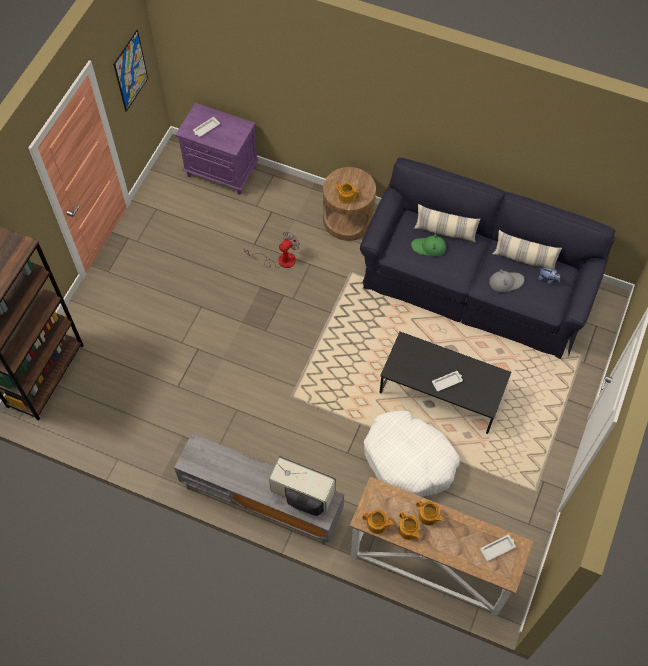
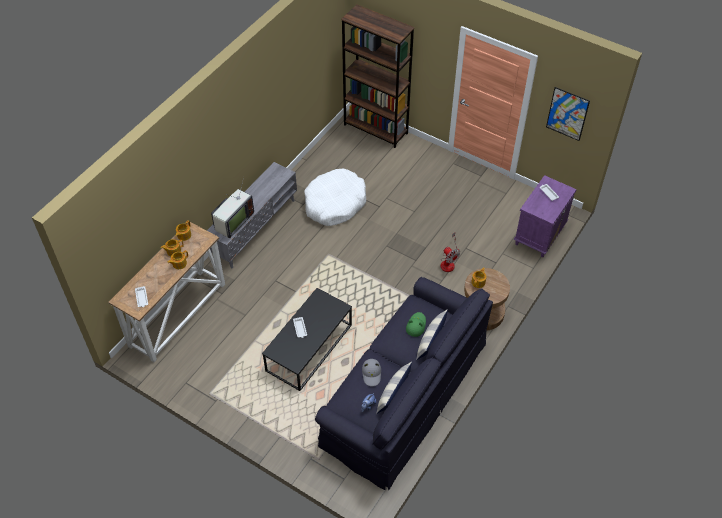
camera: 100 degrees right, 10 degrees down
white dog bed [364,410,460,497] -> white dog bed moved to [304,169,366,226]

